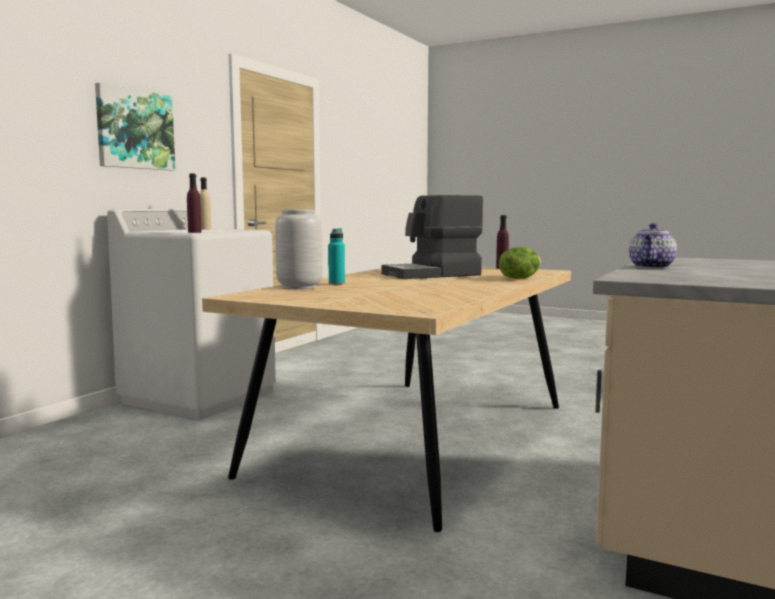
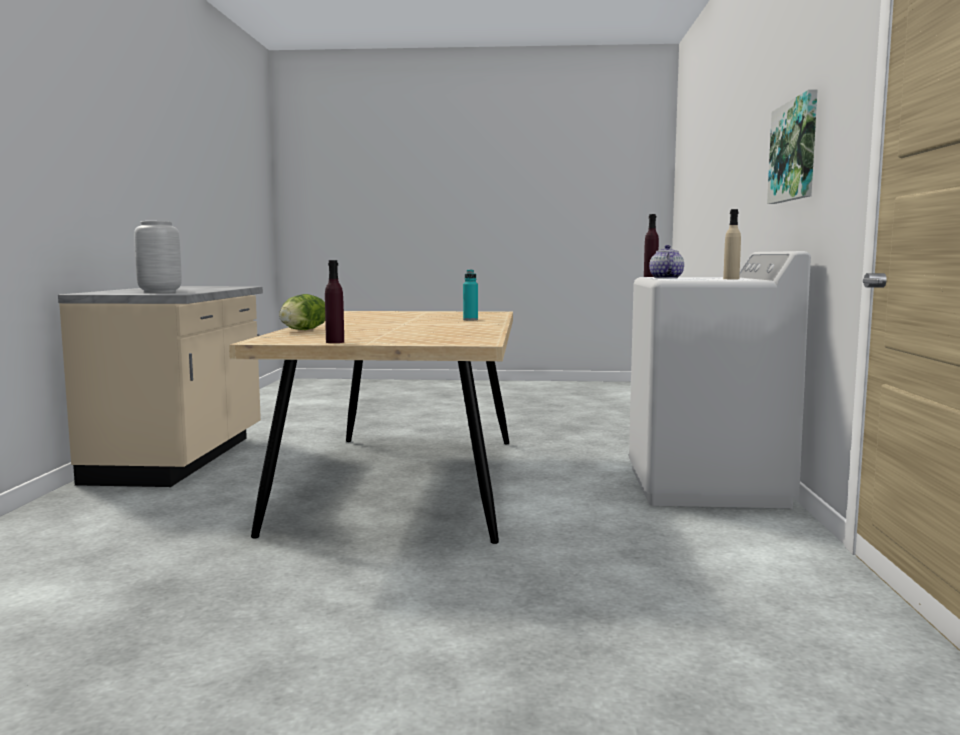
camera: 155 degrees right, 0 degrees up
grey vase [275,210,323,289] -> grey vase moved to [134,221,182,293]
coffee machine [382,195,483,279] -> none
teapot [629,223,677,268] -> teapot moved to [649,245,684,279]

